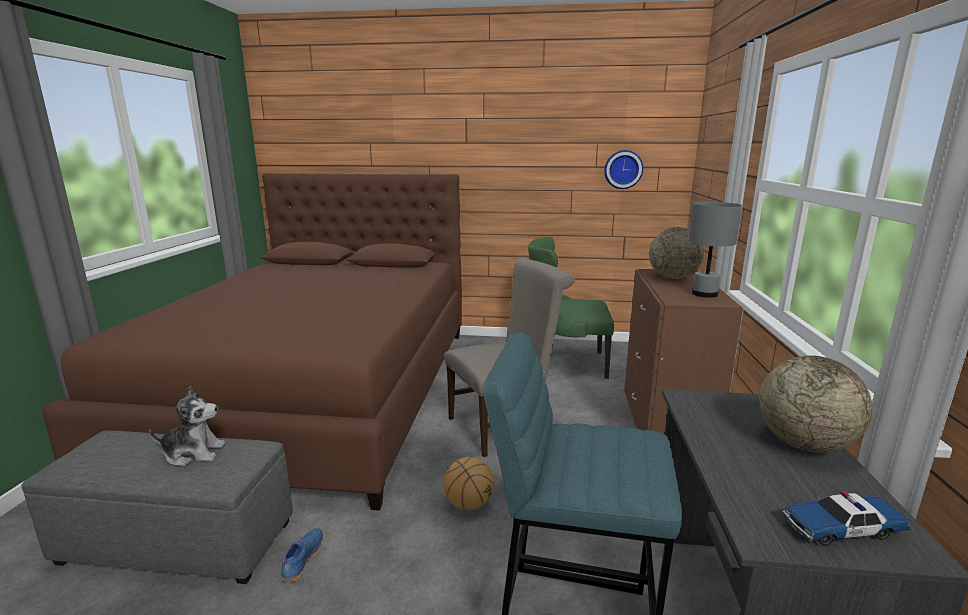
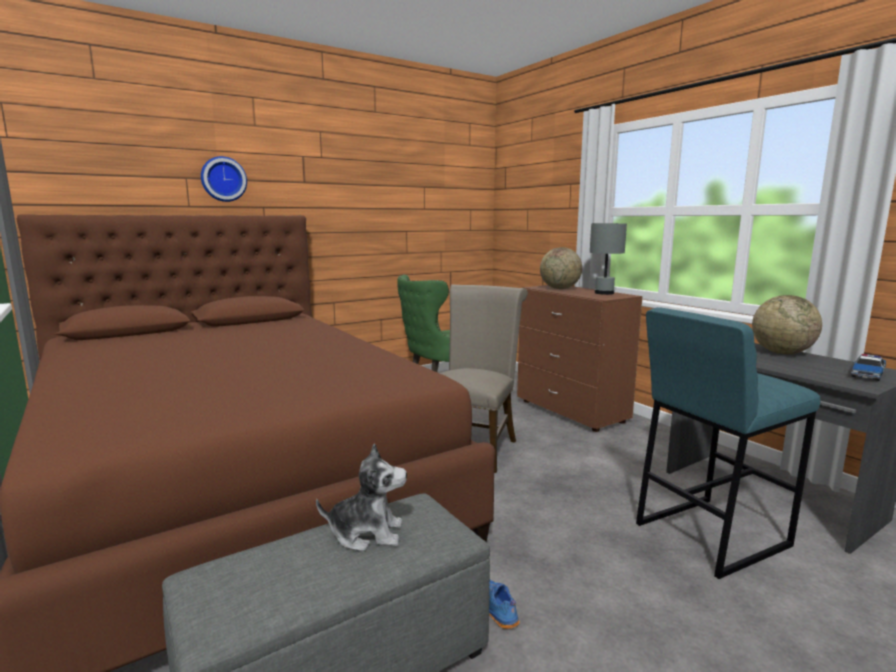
camera: 40 degrees left, 5 degrees down
plush toy [149,386,225,466] -> plush toy turned 45 degrees clockwise [316,443,407,551]
basketball [444,457,494,510] -> none
wall clock [604,150,643,189] -> wall clock moved to [201,156,247,202]

